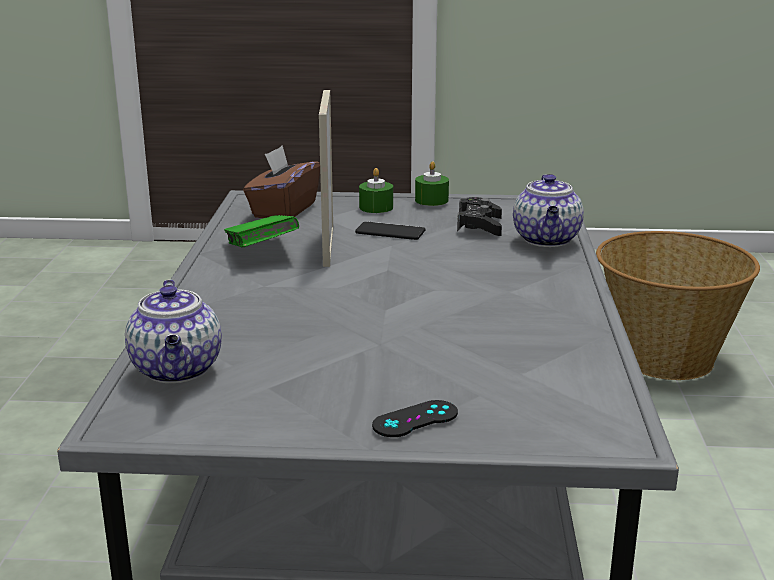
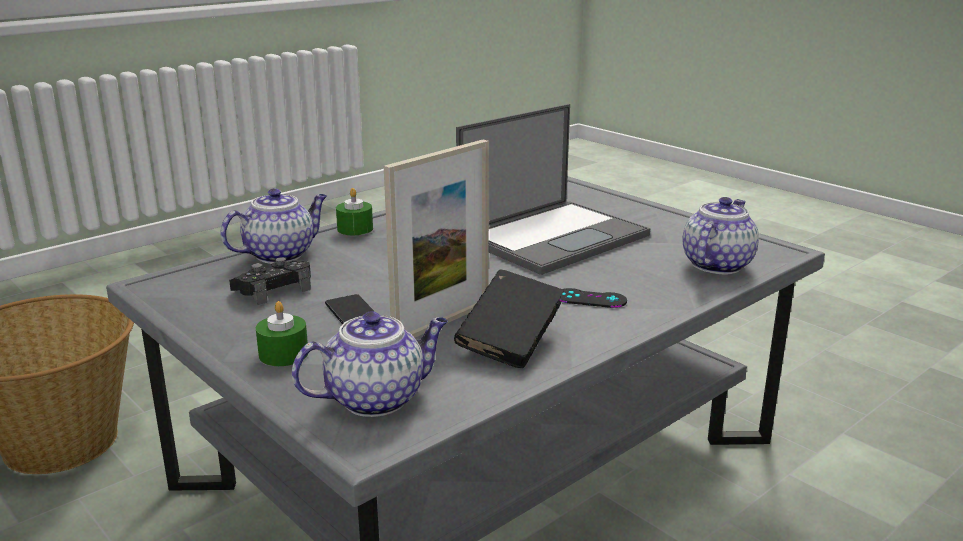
camera: 135 degrees left, 0 degrees up
green book [224,215,299,248] -> black book [454,269,564,368]
brown tissue box [243,145,320,218] -> teapot [292,311,448,417]
black game controller [372,400,458,437] -> black game controller moved to [559,288,627,308]
green candle [415,161,449,206] -> green candle moved to [336,188,373,235]
none -> laptop [456,104,650,275]

